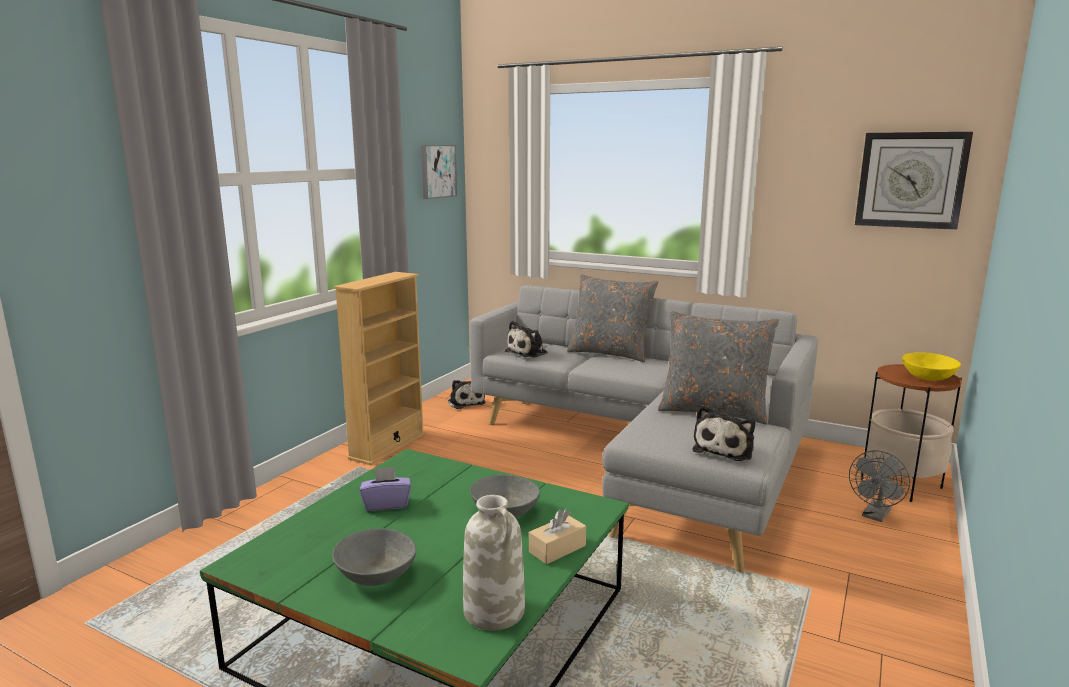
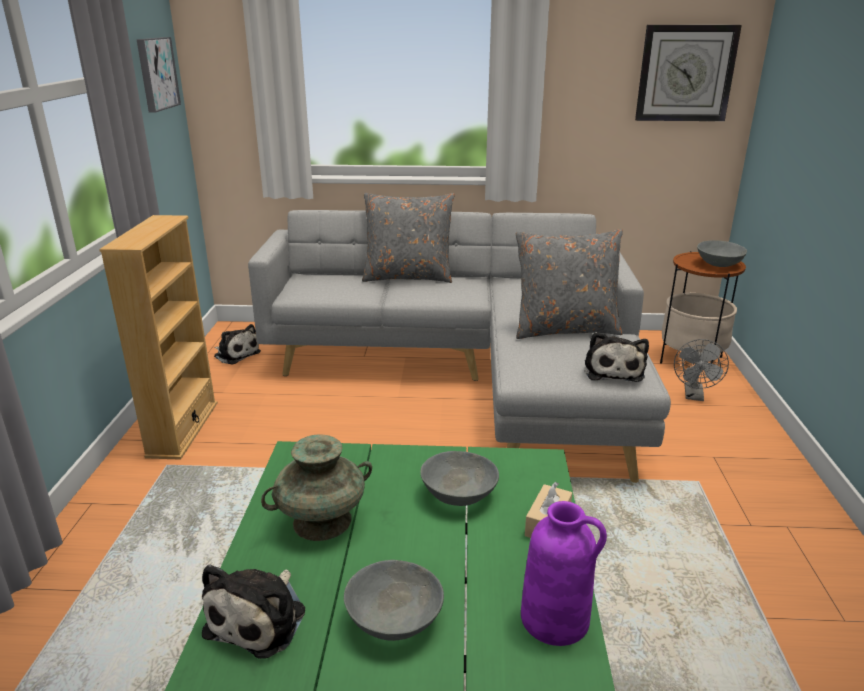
camera: 25 degrees left, 10 degrees up
purple tissue box [360,467,411,511] -> turquoise vase [261,434,372,541]
white vase [463,495,525,631] -> purple vase [521,501,607,646]
plush toy [505,321,548,358] -> plush toy moved to [202,564,305,659]
yellow bowl [902,352,961,381] -> grey bowl [697,240,747,267]

